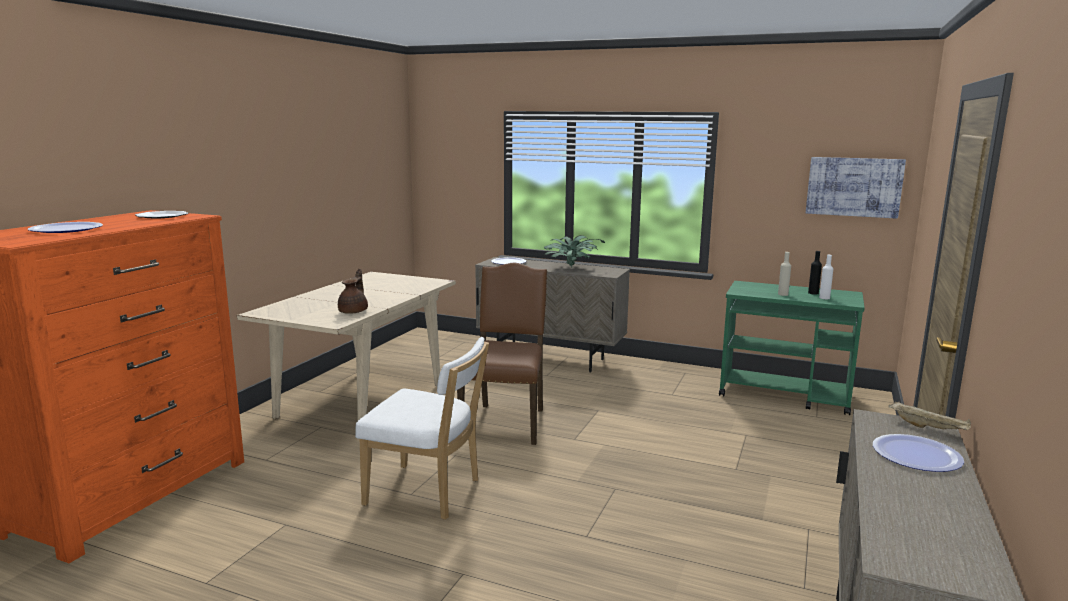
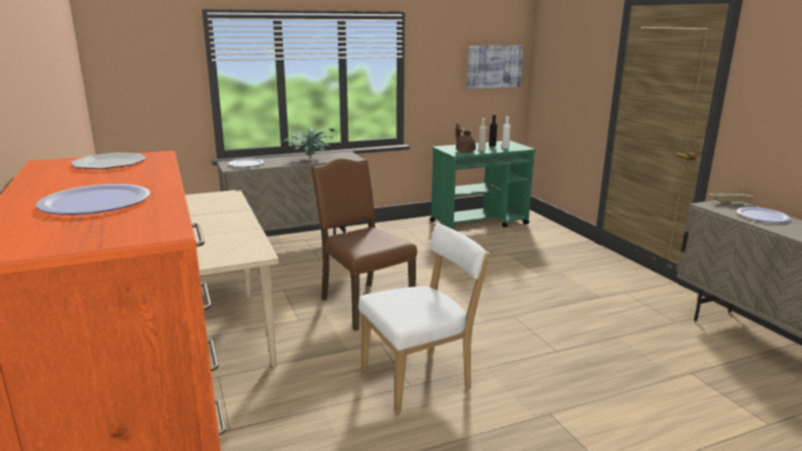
camera: 45 degrees left, 5 degrees up
brown teapot [338,269,368,314] -> brown teapot moved to [456,123,476,153]

